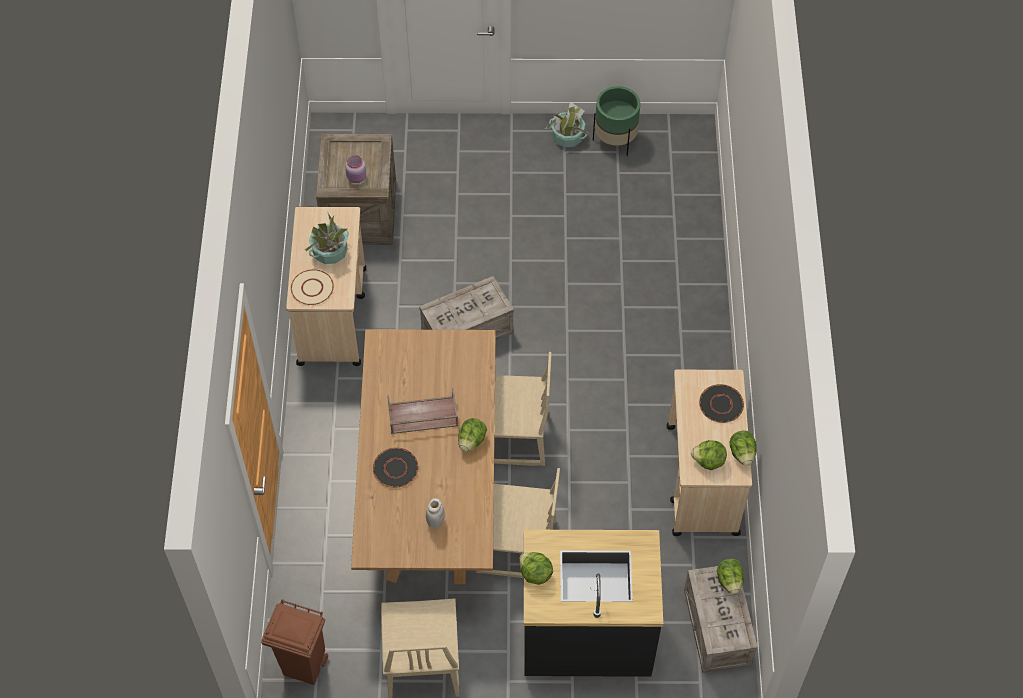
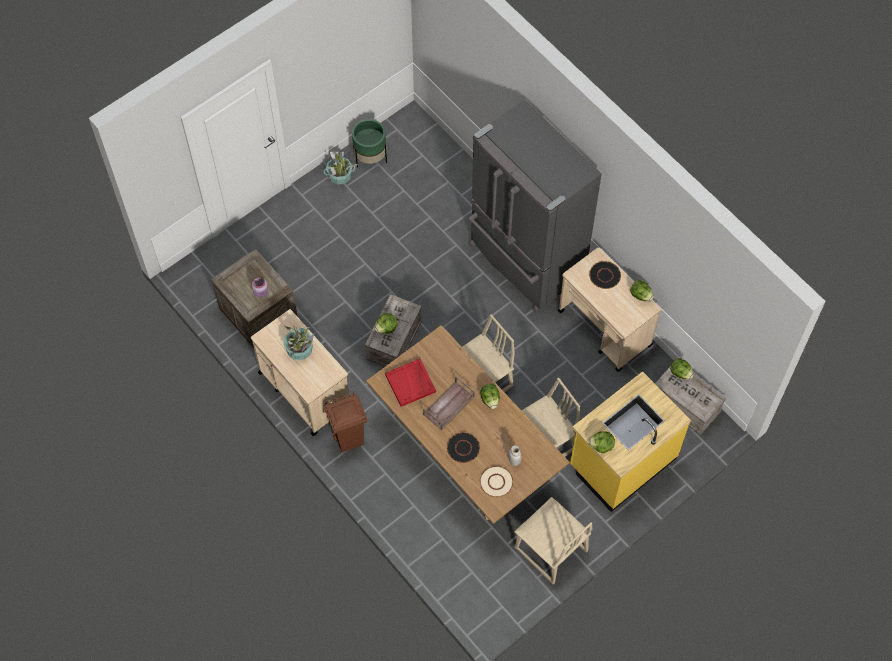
camera: 40 degrees left, 5 degrees up
brown trash can [261,599,328,685] -> brown trash can moved to [324,392,368,453]
beige plate [291,269,334,305] -> beige plate moved to [480,466,513,497]
black counter [524,530,663,677] -> yellow counter [570,371,691,512]
lettuce [691,440,727,470] -> lettuce moved to [374,313,397,334]
none -> red tray [385,359,436,407]
none -> grey fridge [468,99,602,313]

